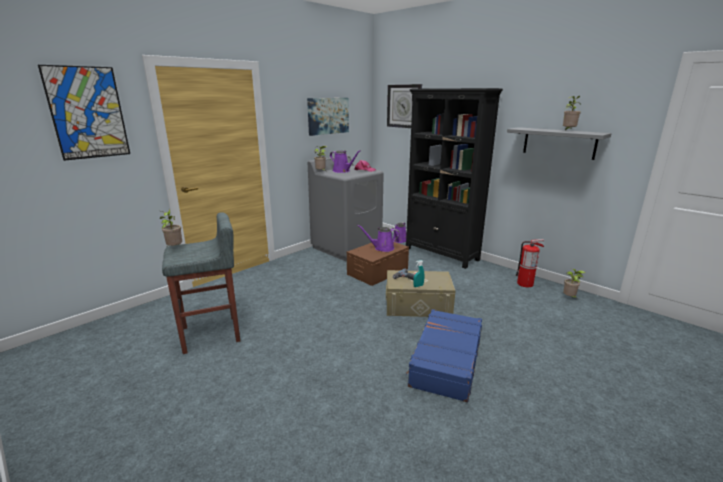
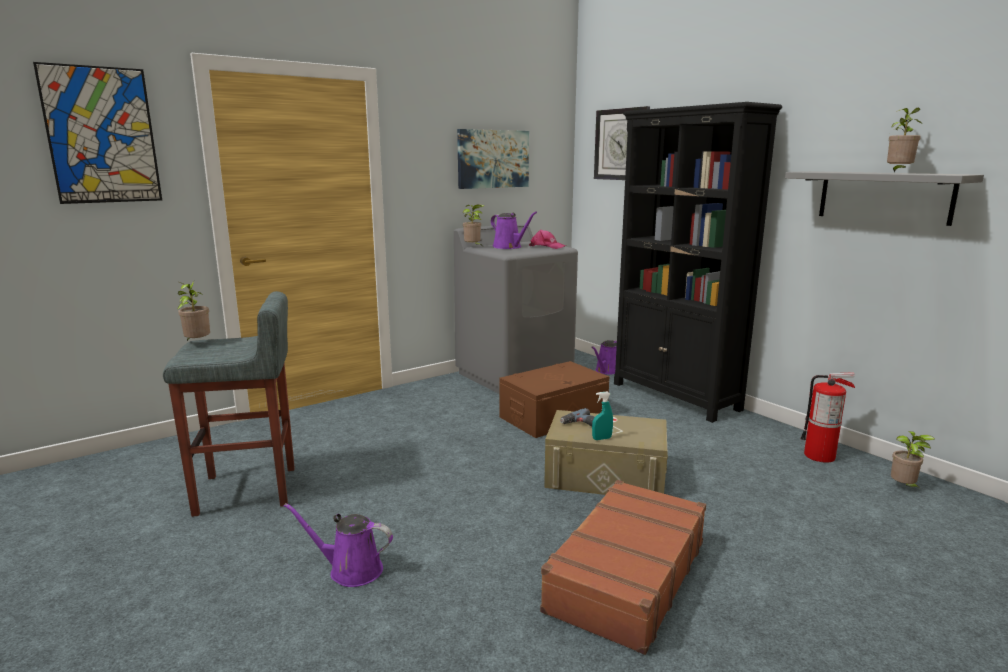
camera: 10 degrees right, 5 degrees down
purple watering can [357,225,400,252] -> purple watering can moved to [284,503,393,587]
blue suitcase [406,309,482,402] -> brown suitcase [540,480,706,655]

